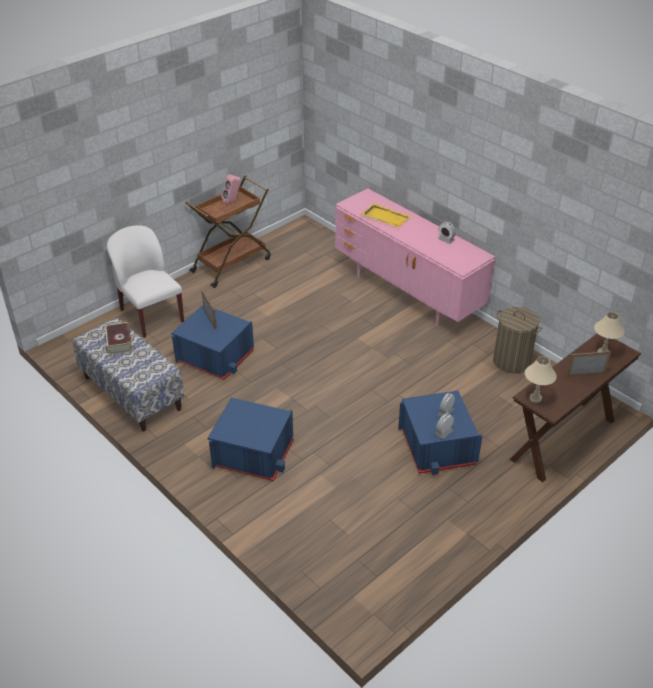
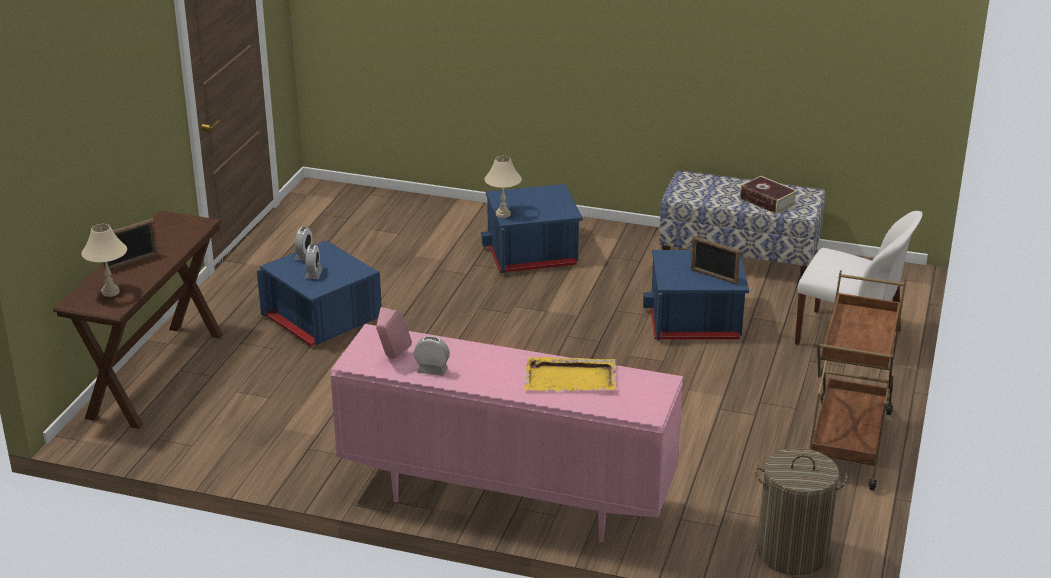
camera: 150 degrees right, 10 degrees down
pink speaker [221,174,241,204] -> pink speaker moved to [376,307,412,359]
laundry basket [493,307,542,373] -> laundry basket moved to [755,448,848,575]
beige table lamp [525,356,557,403] -> beige table lamp moved to [484,156,522,218]

